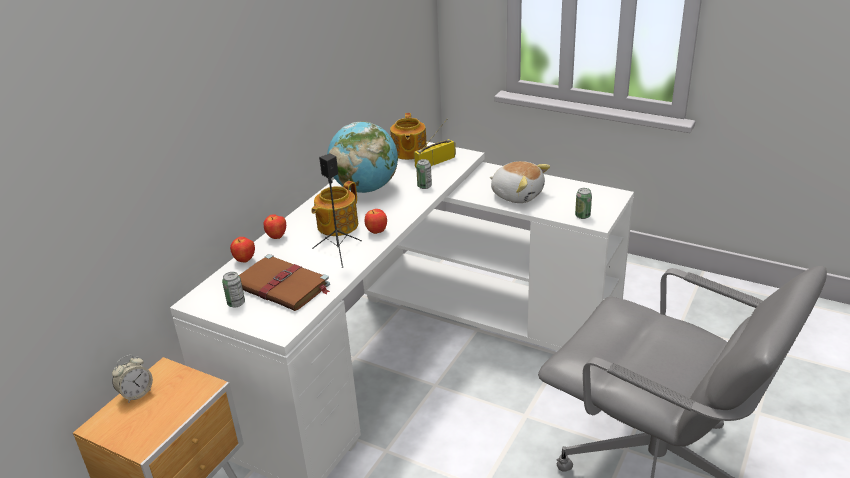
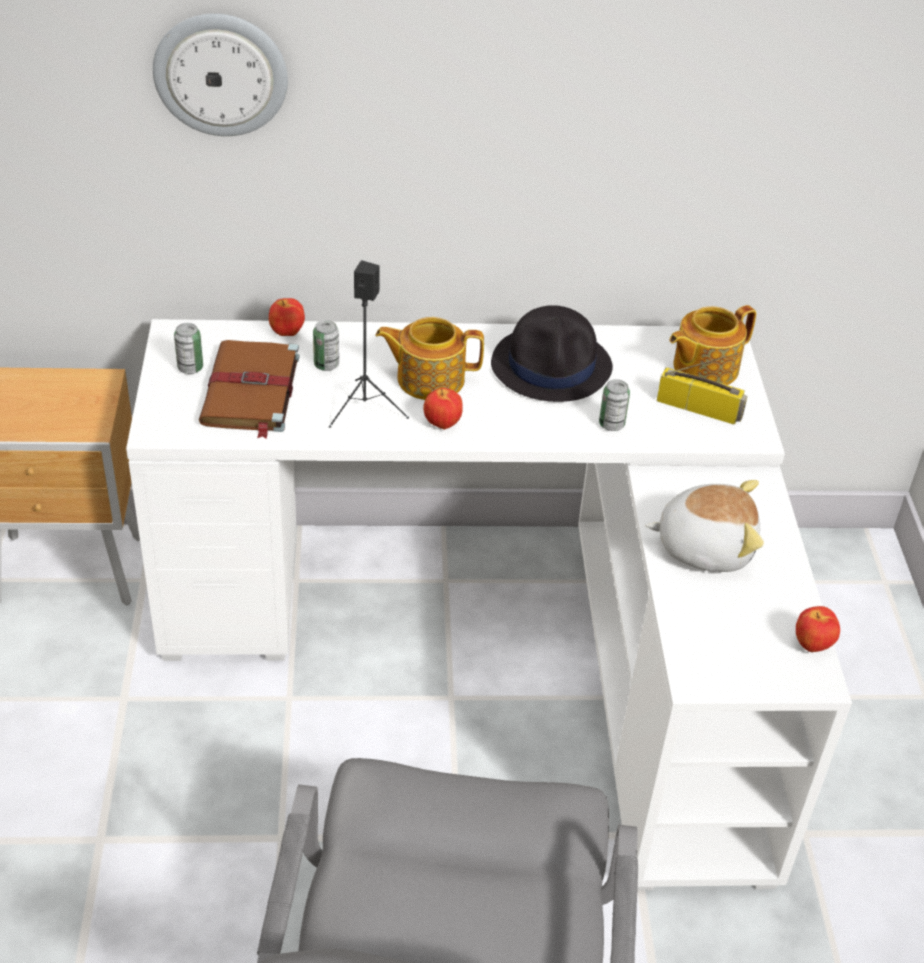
camera: 55 degrees right, 10 degrees up
alarm clock [112,355,153,403] -> none
apple [264,214,286,239] -> apple moved to [796,606,840,652]
globe [327,121,398,193] -> black hat [491,305,613,402]
plush toy [490,161,550,203] -> plush toy turned 90 degrees counterclockwise [645,480,764,572]
can [575,188,592,219] -> can moved to [313,320,339,371]
none -> wall clock [153,13,288,136]

